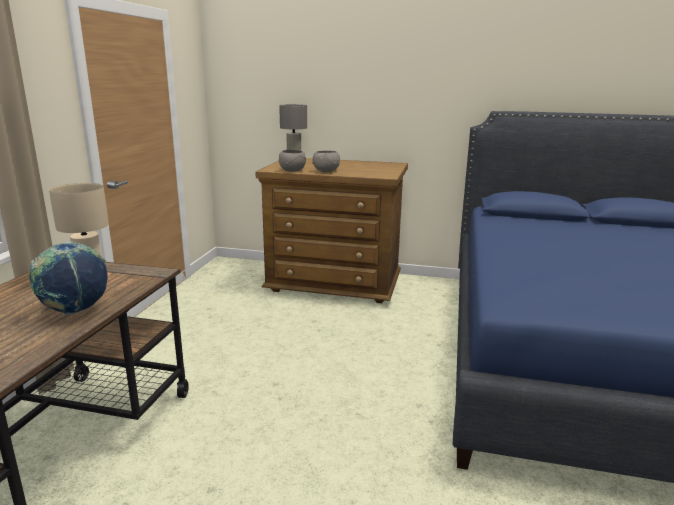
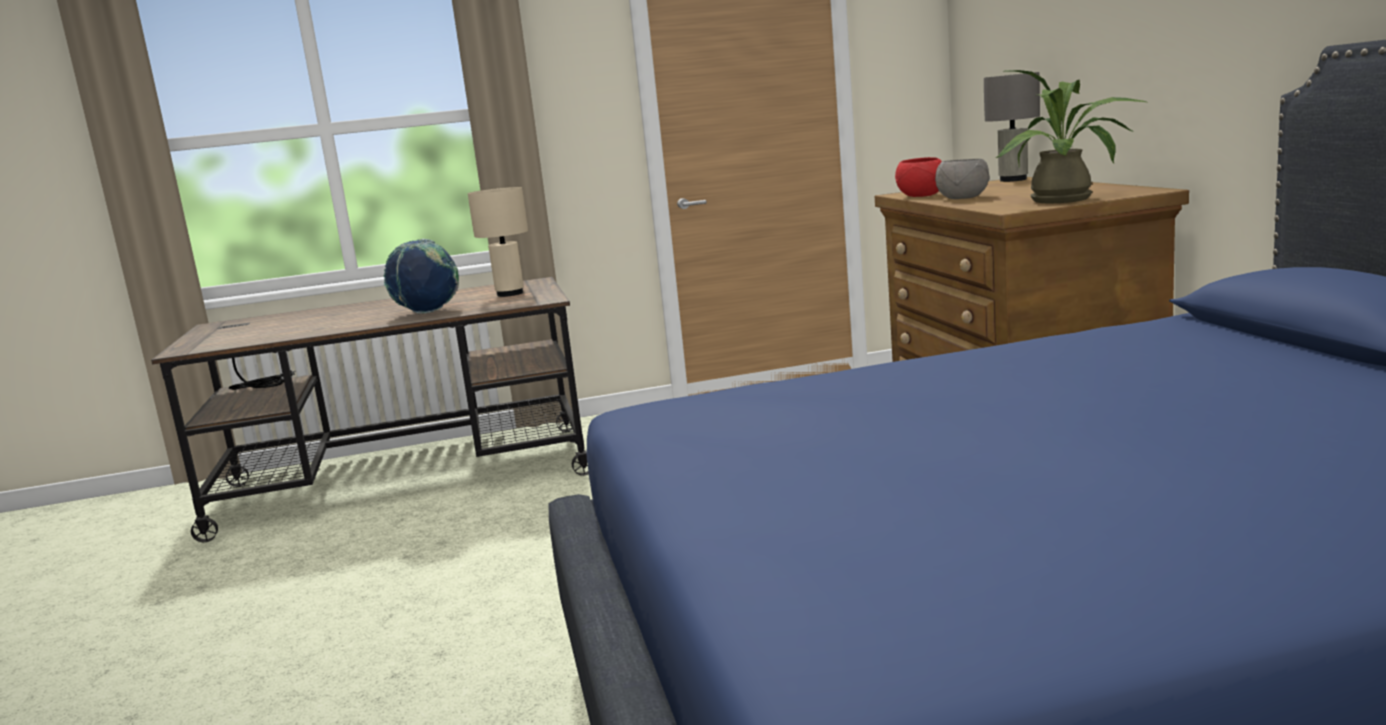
camera: 65 degrees right, 5 degrees down
grey bowl [279,150,306,172] -> red bowl [895,157,942,197]
none -> potted plant [996,70,1146,203]

